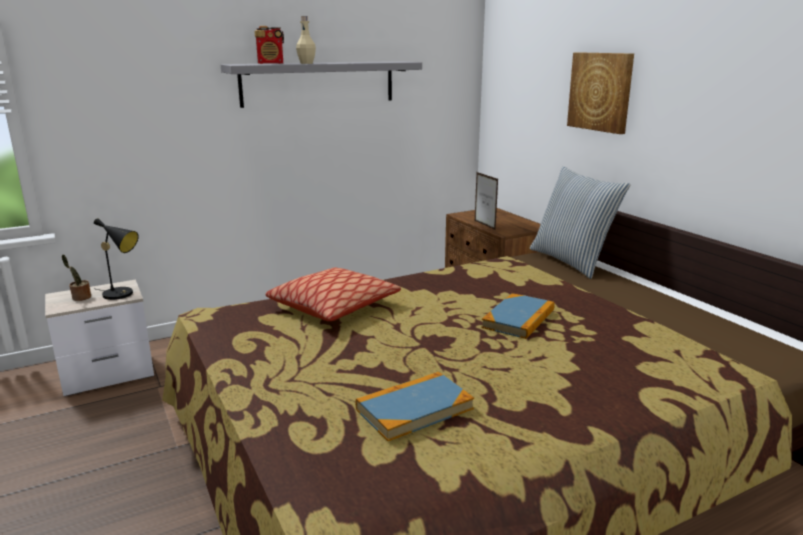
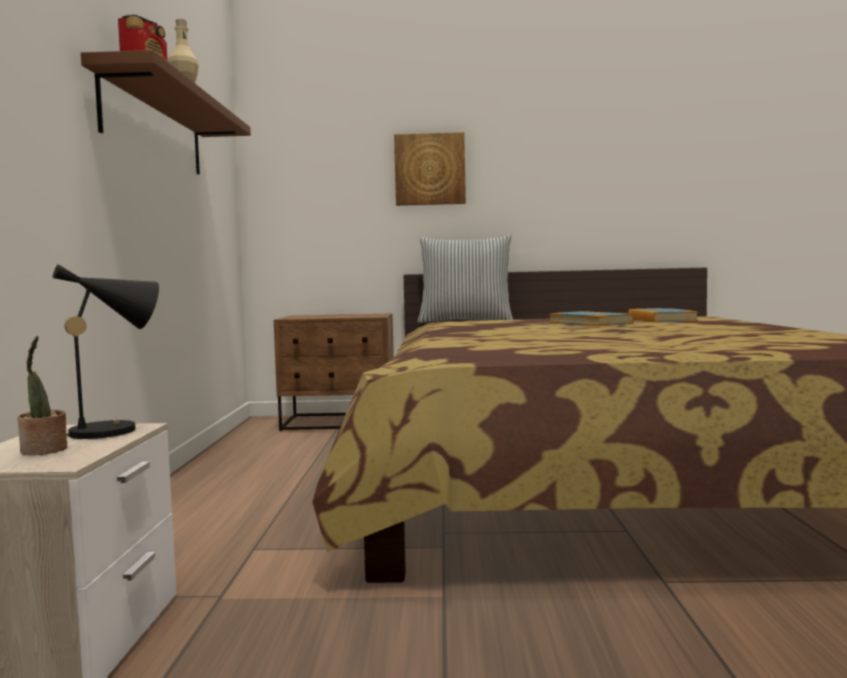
camera: 60 degrees left, 15 degrees down
grey shelf [221,61,422,108] -> brown shelf [81,50,251,175]
pillow [265,267,401,321] -> none
book [356,372,474,441] -> book moved to [628,308,698,322]
picture frame [475,172,498,230] -> none

